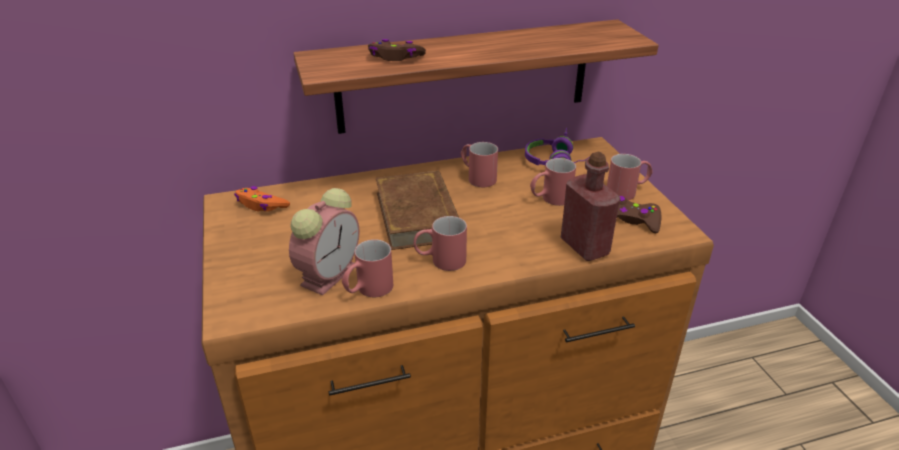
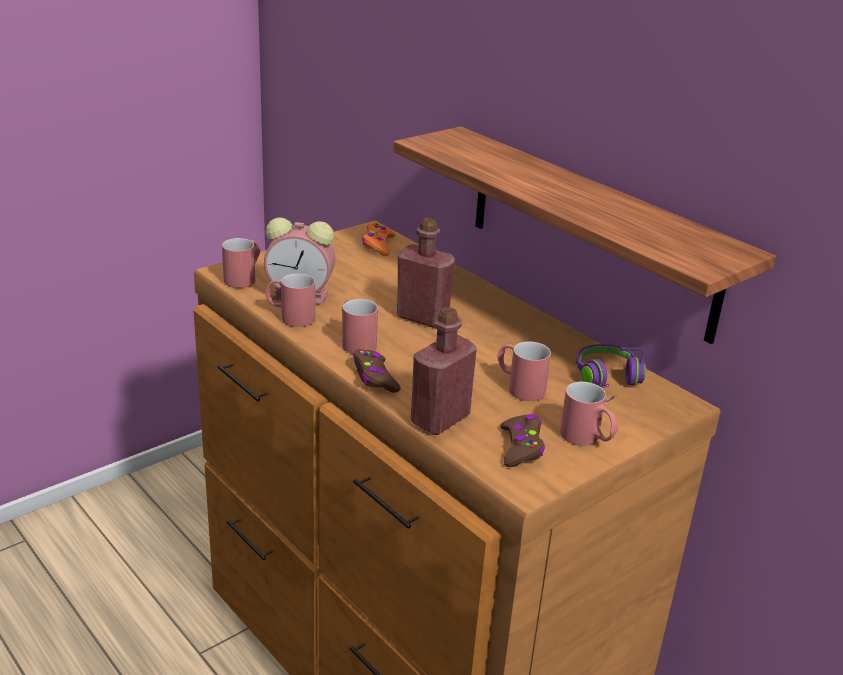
camera: 65 degrees right, 5 degrees down
brown game controller [368,39,426,61] -> brown game controller moved to [353,349,401,393]
brown book [376,171,459,250] -> red bottle [397,218,455,328]
red mug [461,142,498,187] -> red mug moved to [222,238,260,288]

